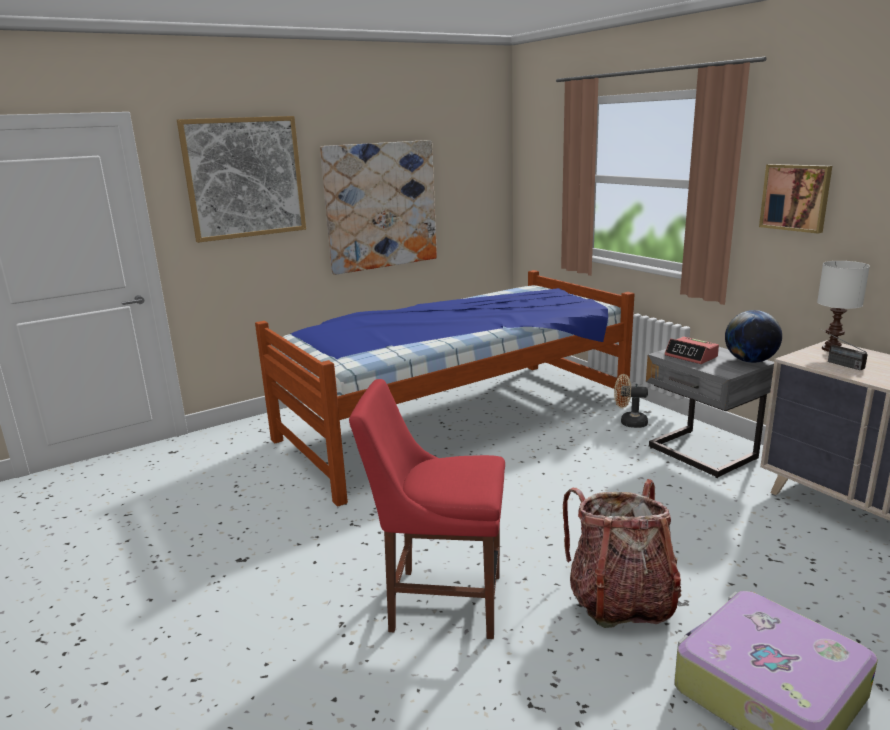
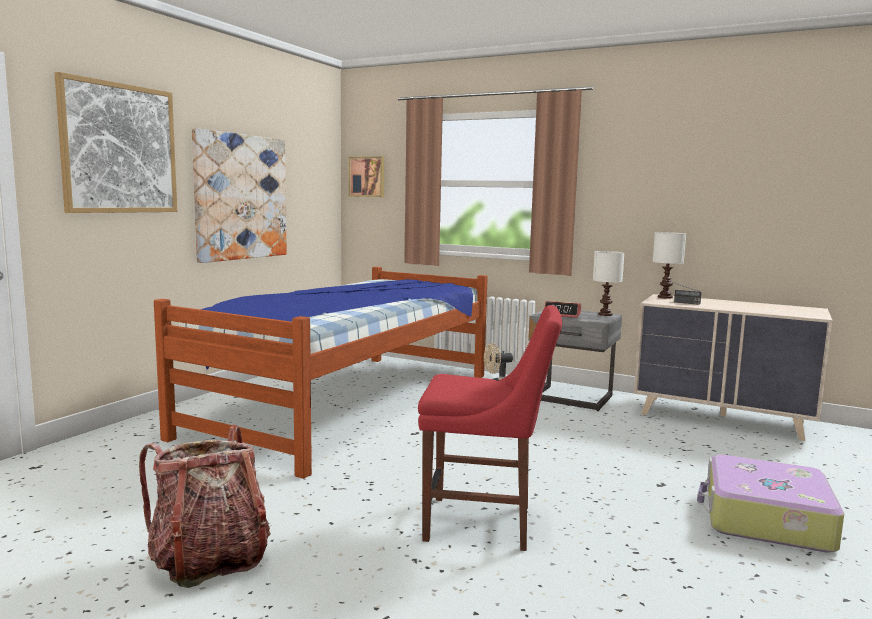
camera: 30 degrees left, 10 degrees down
red chair [349,379,505,639] -> red chair turned 150 degrees counterclockwise [418,305,562,551]
backpack [563,479,681,628] -> backpack moved to [139,425,271,588]
globe [725,310,782,363] -> white table lamp [593,251,624,316]
picture [759,164,832,234] -> picture moved to [349,156,384,197]

